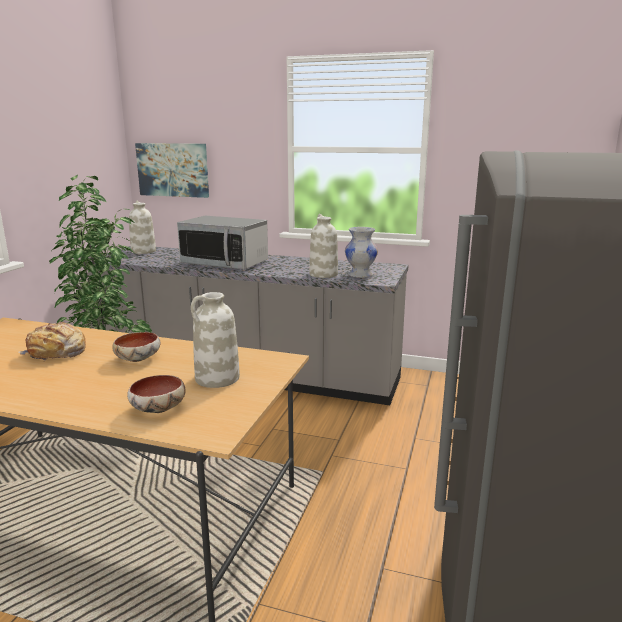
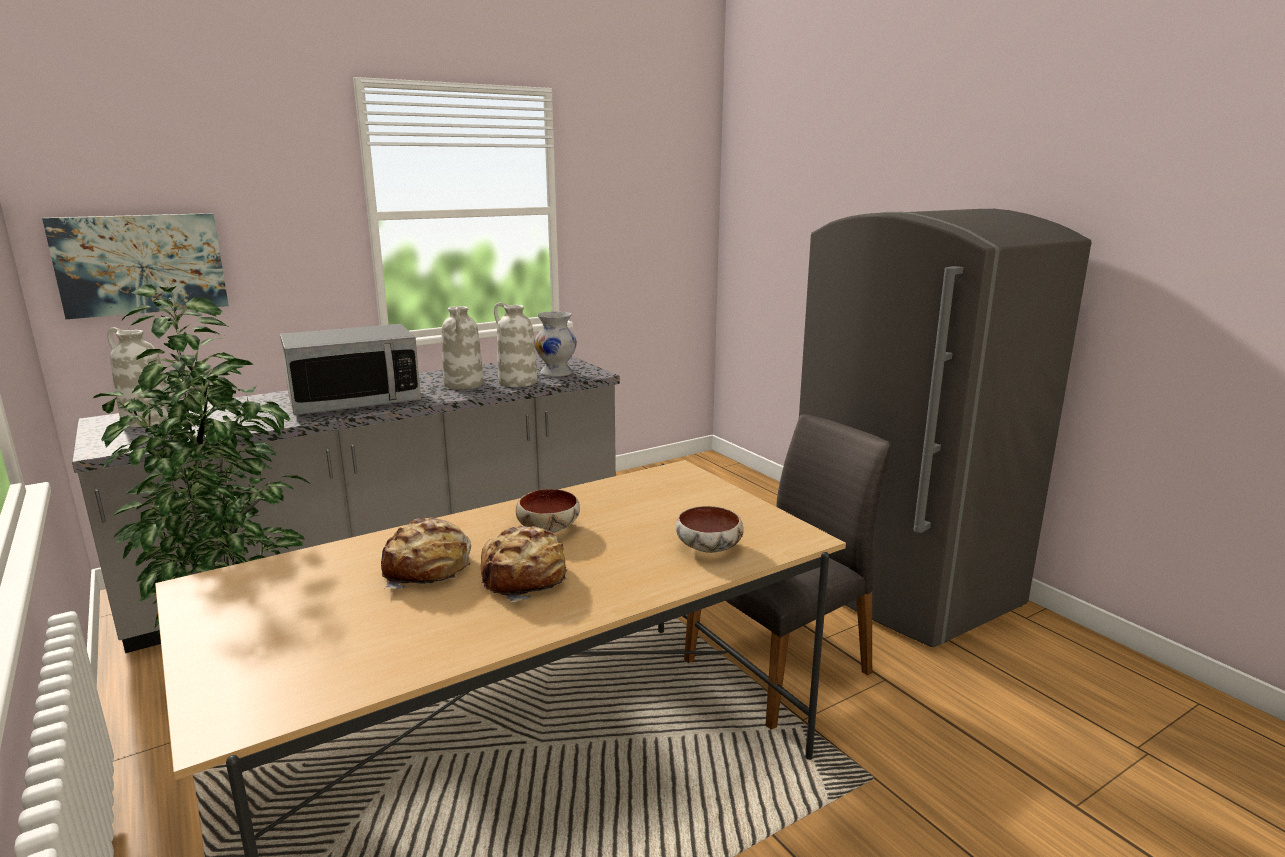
camera: 50 degrees left, 0 degrees up
white vase [191,292,240,388] -> white vase moved to [442,306,484,389]
none -> bread [481,526,568,602]
none -> grey chair [684,414,891,730]

